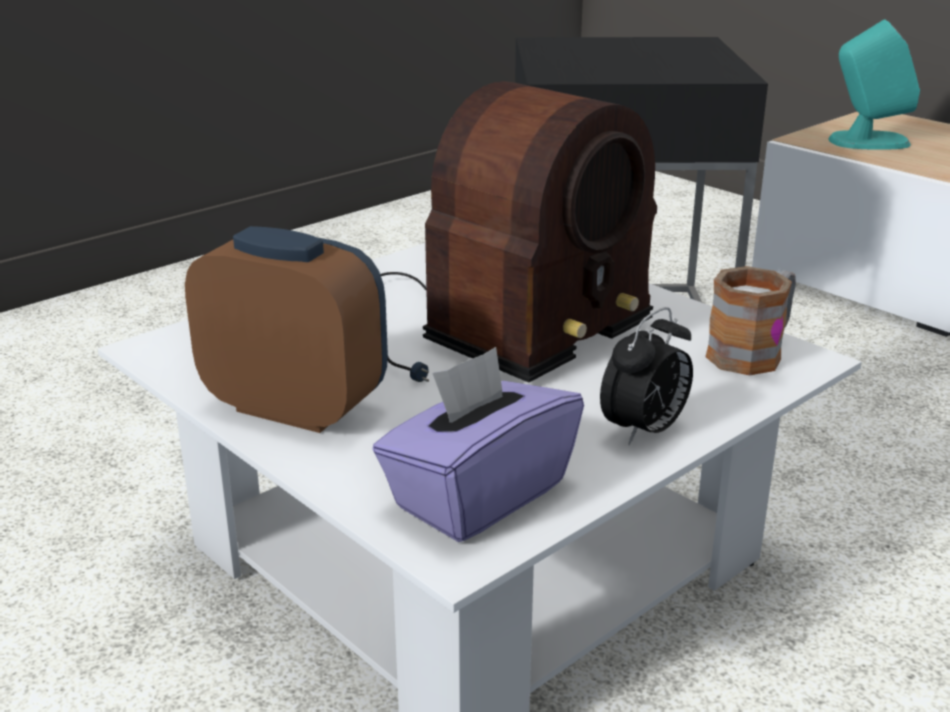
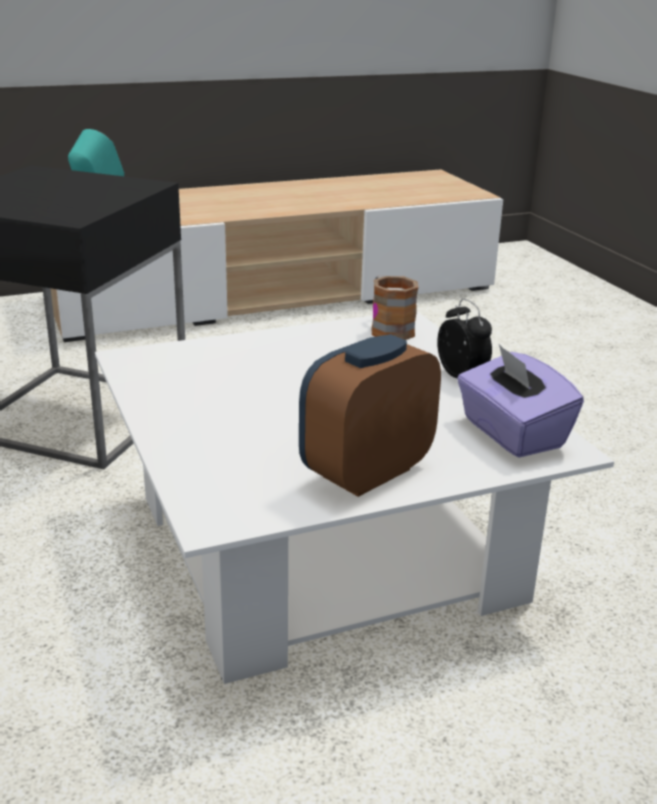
camera: 70 degrees left, 0 degrees up
radio [380,81,657,383] -> none

